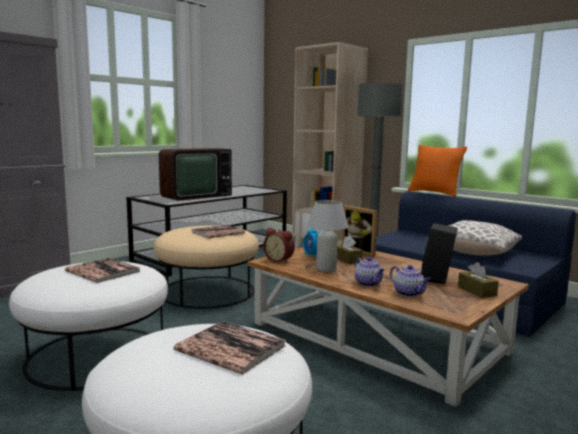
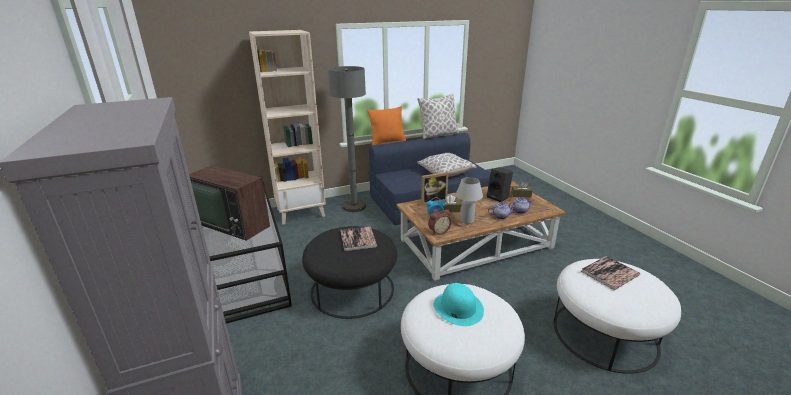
camera: 65 degrees left, 15 degrees up
book [65,258,141,283] -> turquoise hat [434,283,484,326]
beige ottoman [154,226,259,309] -> black ottoman [302,226,397,319]
television [159,148,232,201] -> television turned 135 degrees clockwise [189,166,270,241]
none -> pillow [417,94,459,139]

